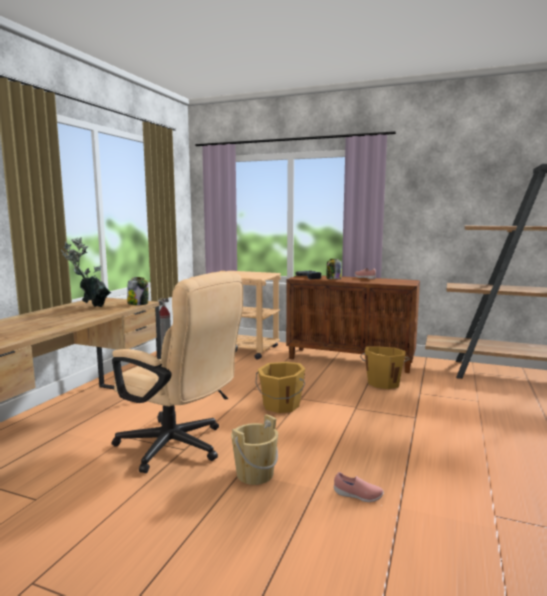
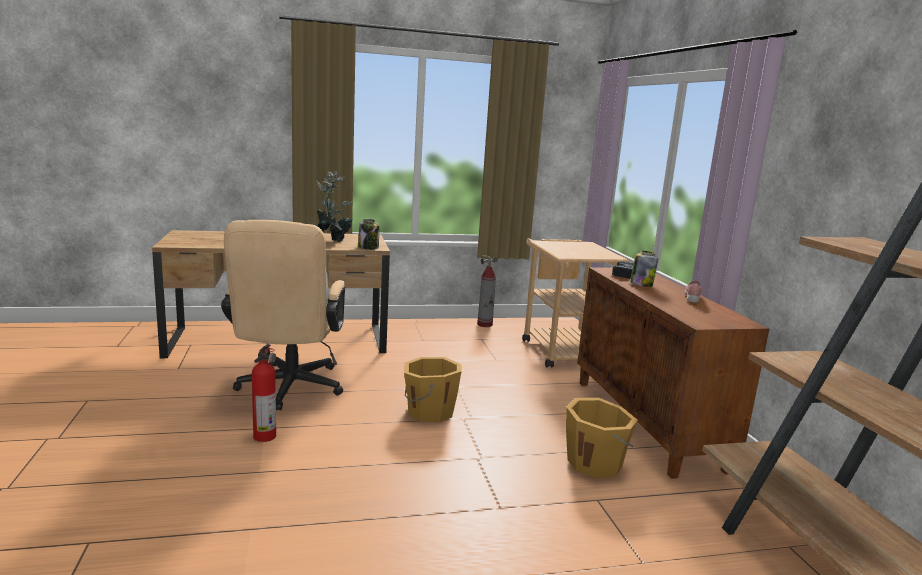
camera: 55 degrees right, 5 degrees up
beige bucket [231,414,278,485] -> fire extinguisher [252,344,276,442]
pink shoe [334,472,384,502] -> none

